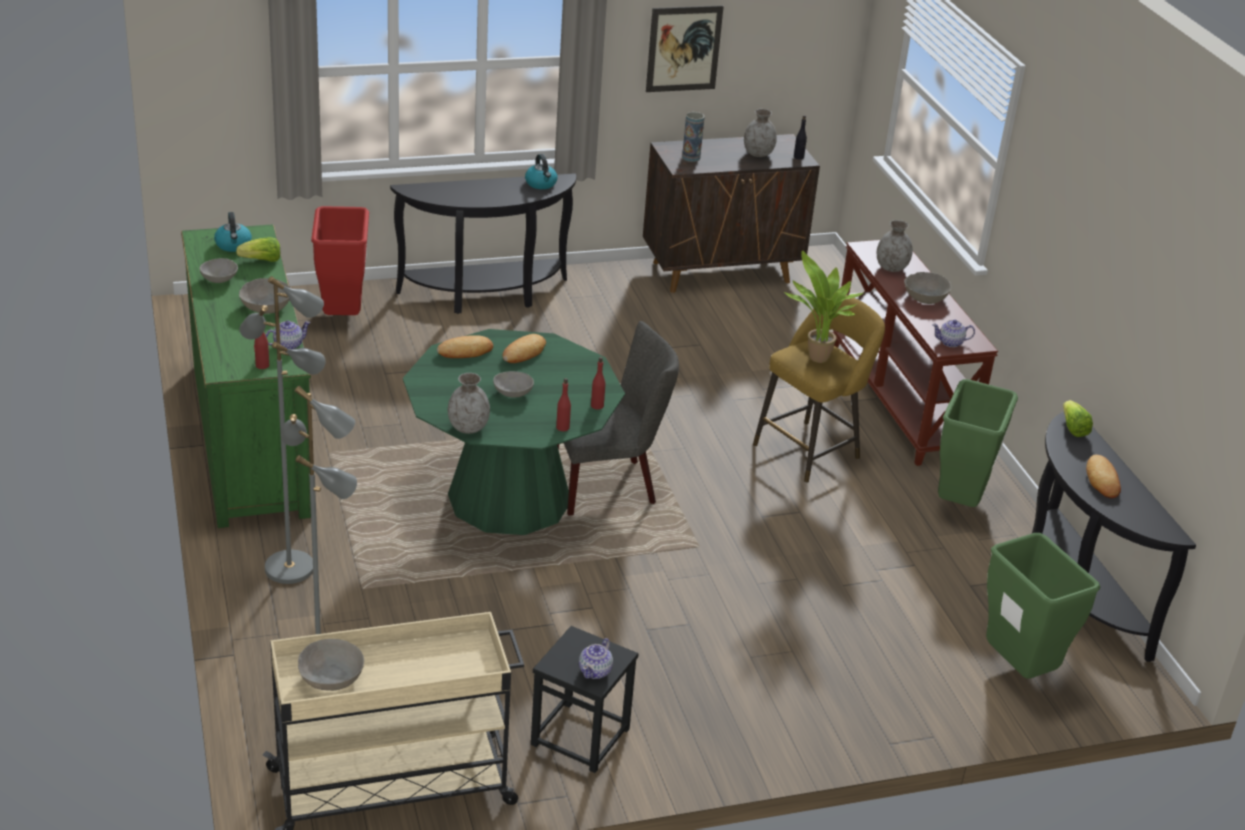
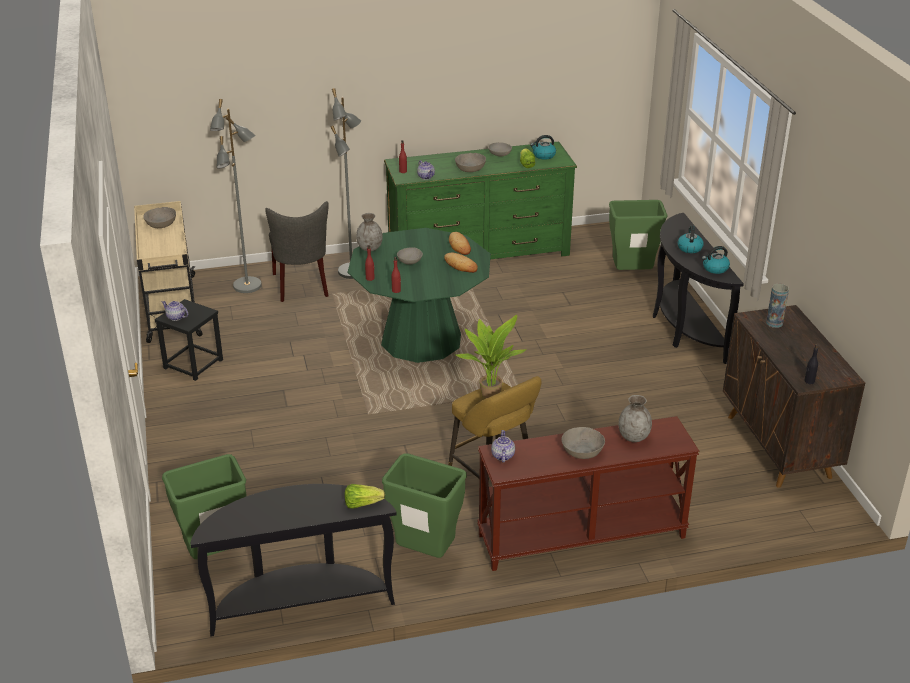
camera: 95 degrees right, 0 degrees up
red trash can [311,206,369,315] -> green trash can [609,200,667,270]
grey chair [557,321,679,516] -> grey chair moved to [265,201,329,302]
picture [646,5,724,92] -> none
grey vase [744,109,777,157] -> none
bread [1086,455,1121,499] -> none
none -> kettle [678,225,704,253]

